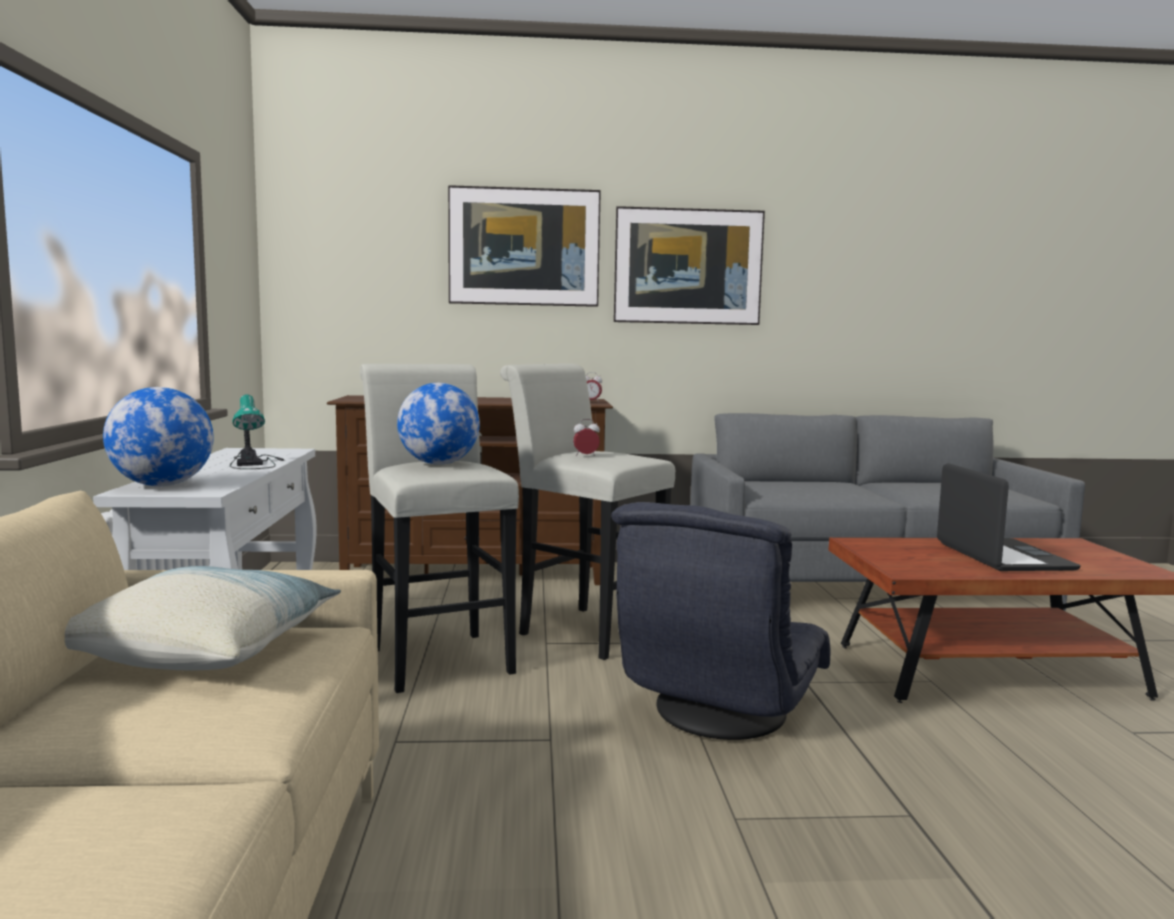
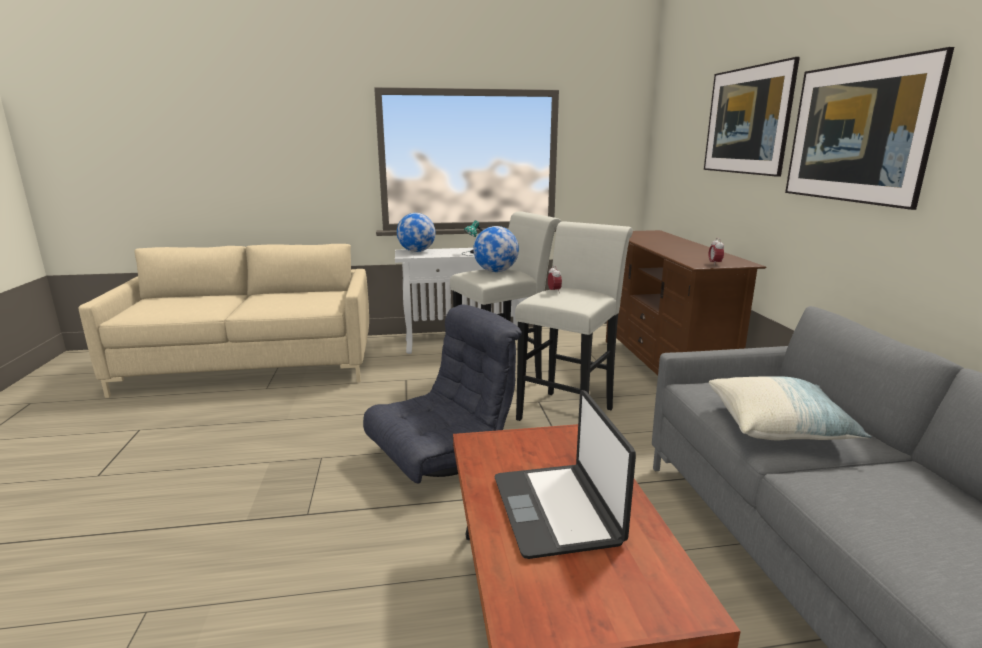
camera: 85 degrees right, 10 degrees up
pillow [65,566,341,670] -> pillow moved to [709,376,872,440]
grey armchair [611,502,830,740] -> grey armchair turned 120 degrees clockwise [363,304,522,483]
laptop [937,463,1081,571] -> laptop turned 90 degrees clockwise [495,390,636,559]

